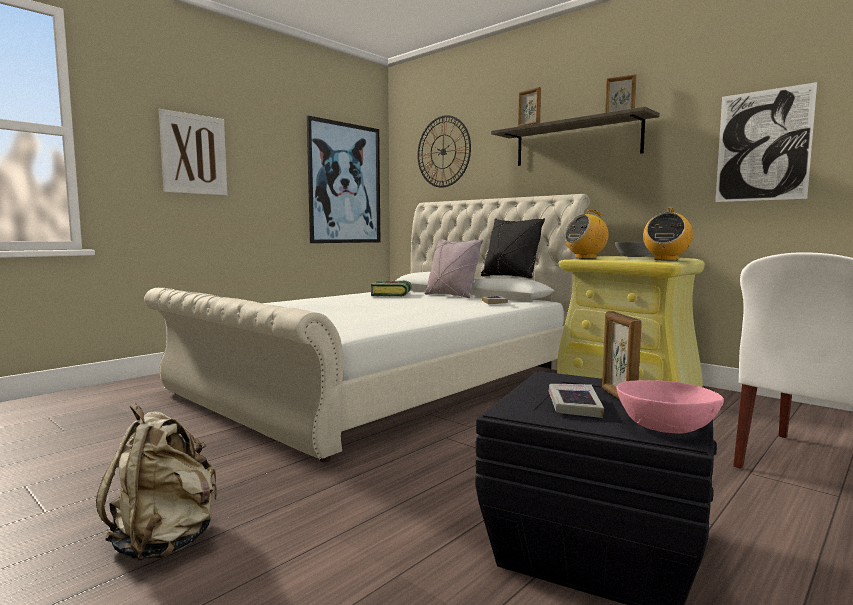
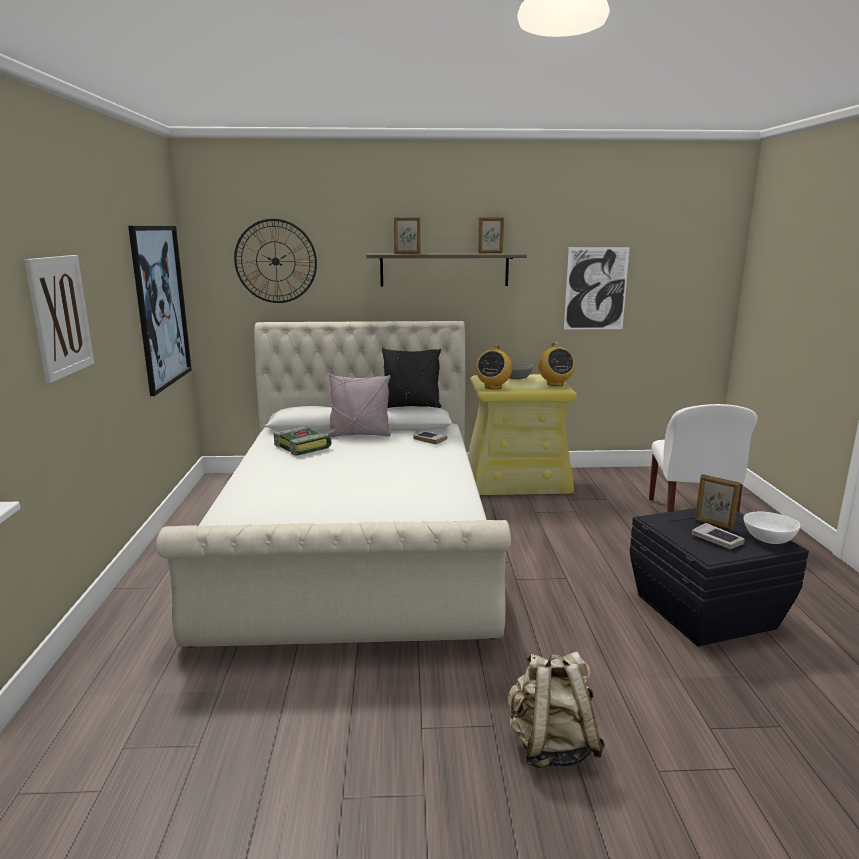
camera: 45 degrees left, 10 degrees up
pink bowl [616,380,724,433] -> white bowl [743,512,800,544]

